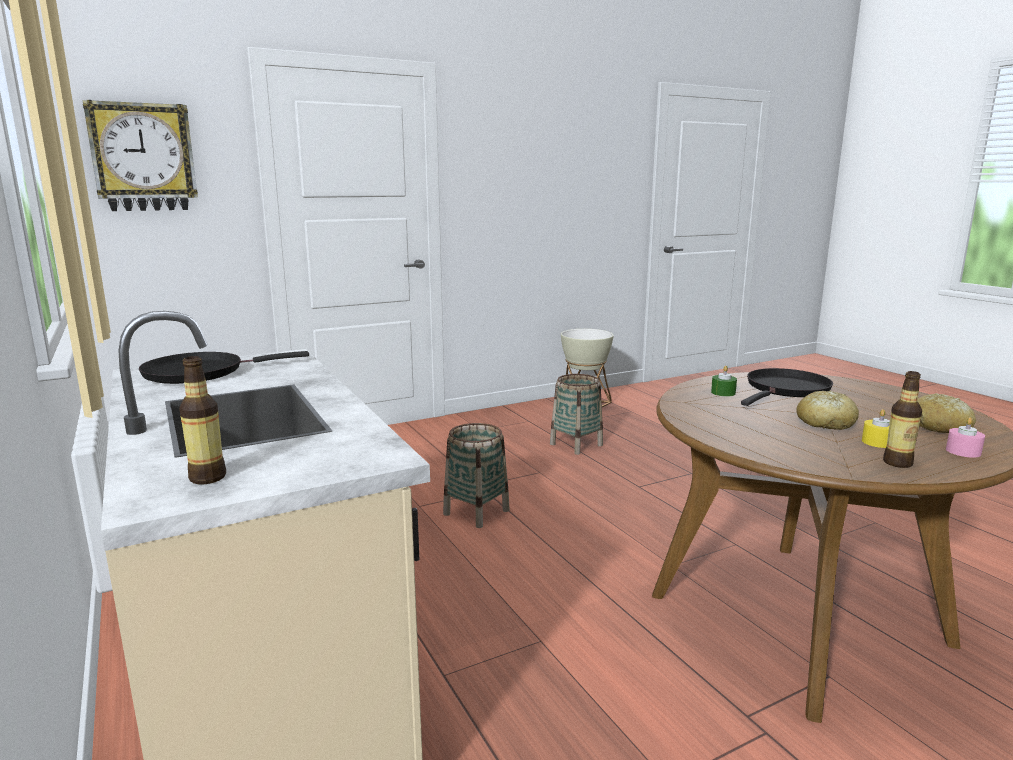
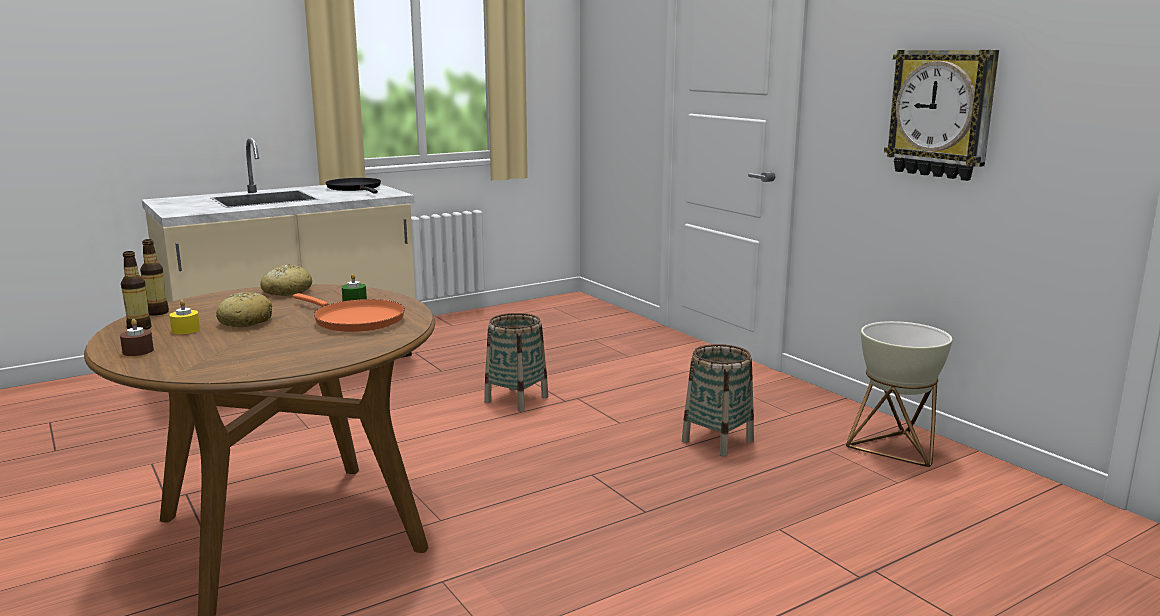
camera: 85 degrees right, 0 degrees up
wall clock [83,100,198,211] -> wall clock moved to [884,50,999,181]
bottle [179,356,226,485] -> bottle moved to [140,239,169,316]
black frying pan [741,368,833,406] -> orange frying pan [293,293,405,332]
bread [917,393,976,433] -> bread moved to [260,264,312,296]
pink candle [946,418,985,458] -> brown candle [120,319,154,356]

